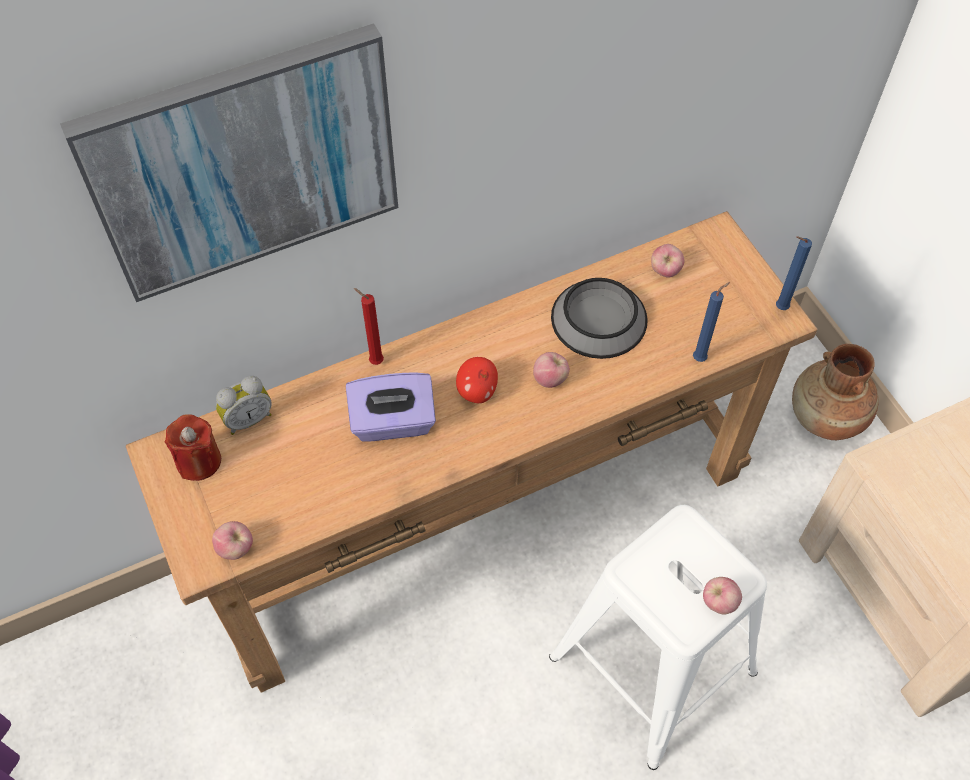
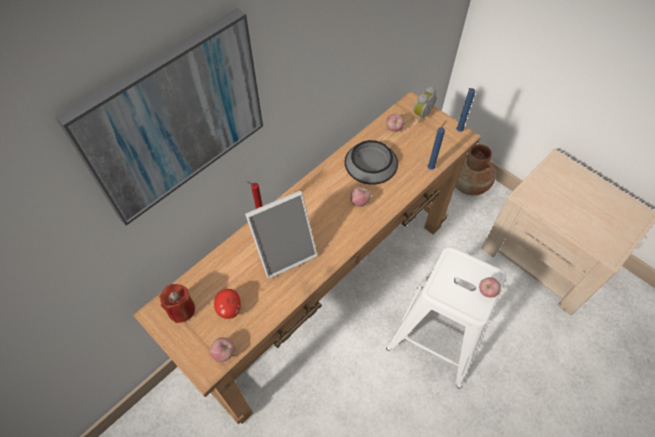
camera: 20 degrees left, 0 degrees up
alarm clock [216,376,272,435] -> alarm clock moved to [413,86,437,122]
purple tissue box [346,372,436,442] -> picture frame [245,191,318,279]
apple [456,357,498,403] -> apple moved to [214,289,241,319]

